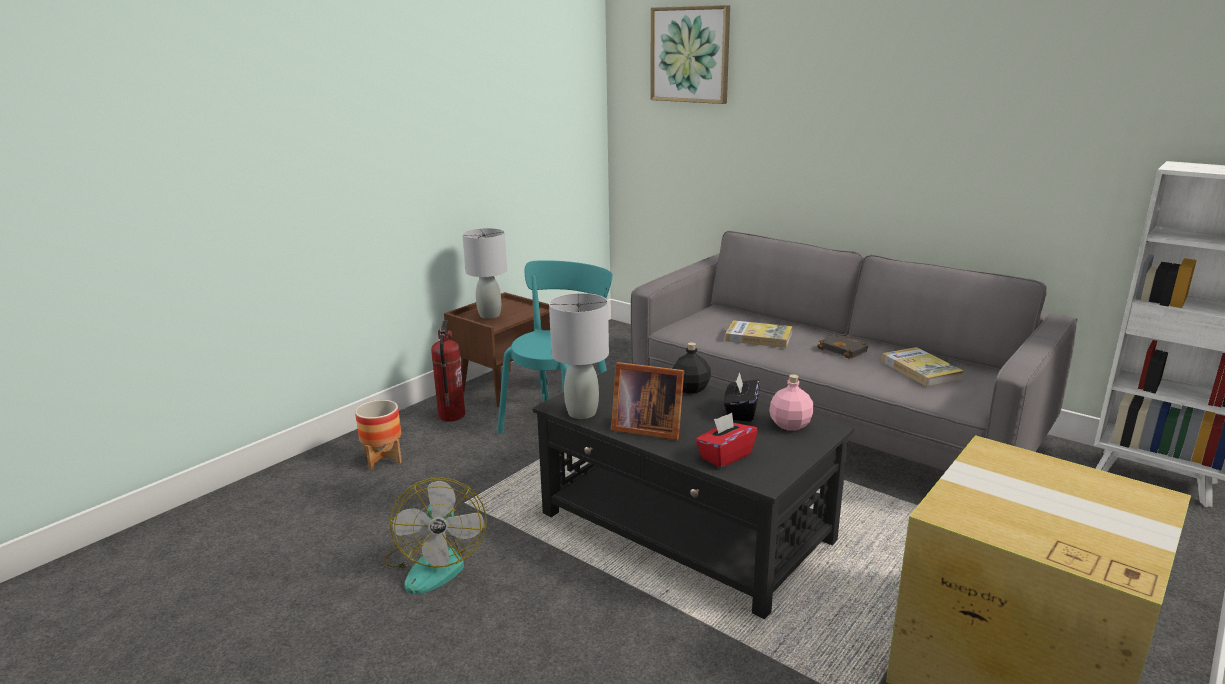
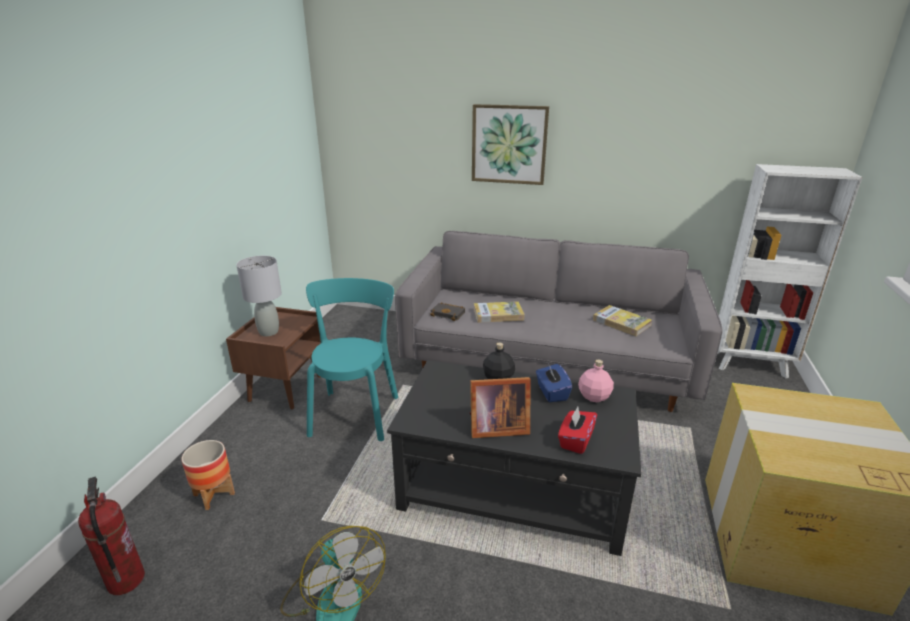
camera: 25 degrees left, 5 degrees up
fire extinguisher [431,321,465,421] -> fire extinguisher moved to [78,477,145,595]
grey table lamp [549,293,609,419] -> none
picture [651,5,730,104] -> picture moved to [472,104,549,185]
black tissue box [724,372,760,422] -> blue tissue box [536,363,572,402]
black book [817,334,869,359] -> black book moved to [430,302,465,321]

